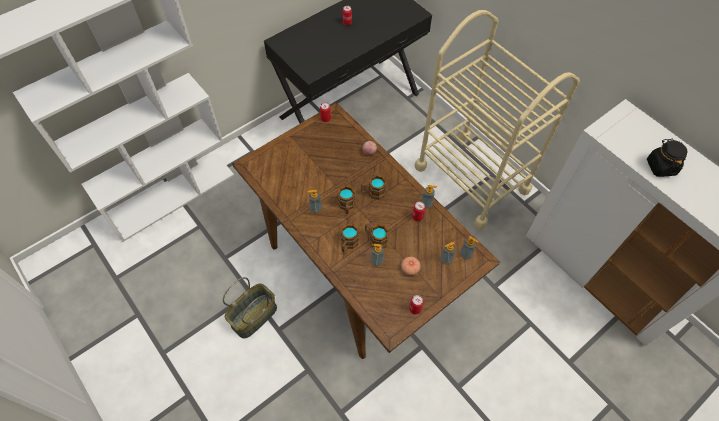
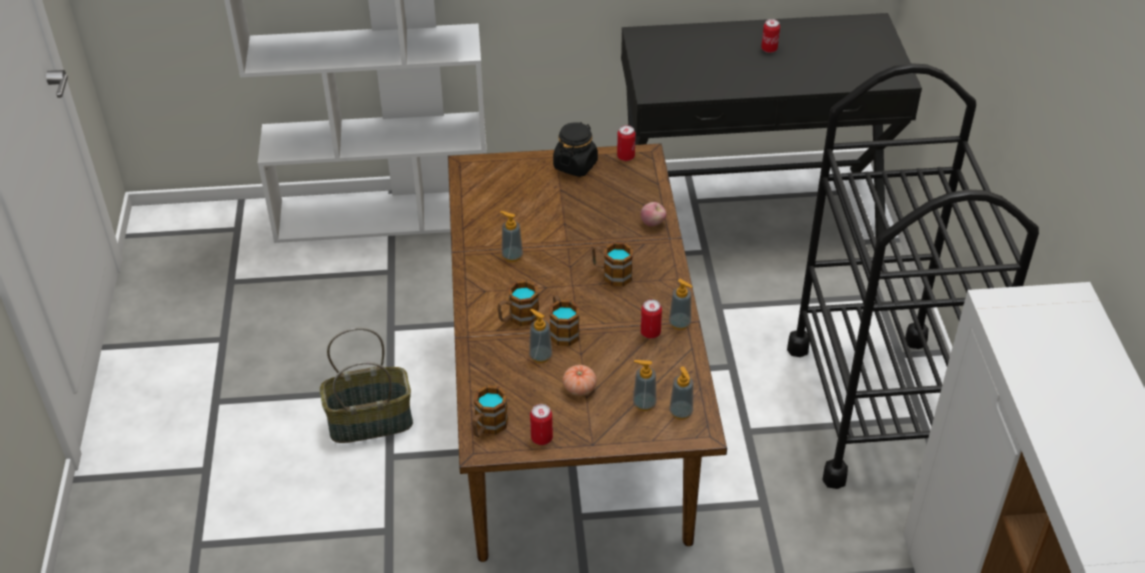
camera: 35 degrees right, 15 degrees down
mug [337,185,355,214] -> mug moved to [472,385,508,437]
beige cart [415,10,580,230] -> black cart [787,63,1039,489]
black jar [647,139,687,177] -> black jar moved to [553,122,598,177]

